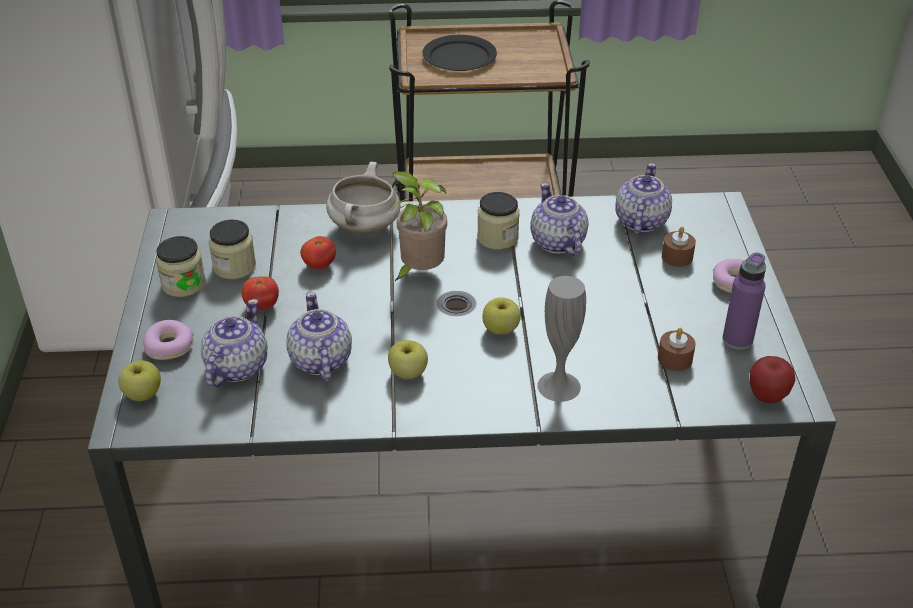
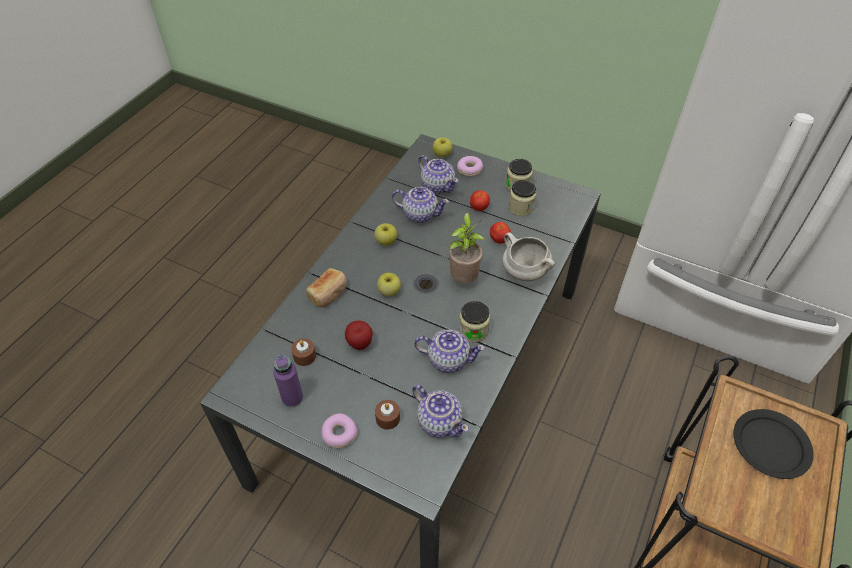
camera: 120 degrees right, 10 degrees up
grey vase [537,276,586,402] -> bread [306,268,347,308]
apple [750,356,795,404] -> apple moved to [345,320,373,350]

